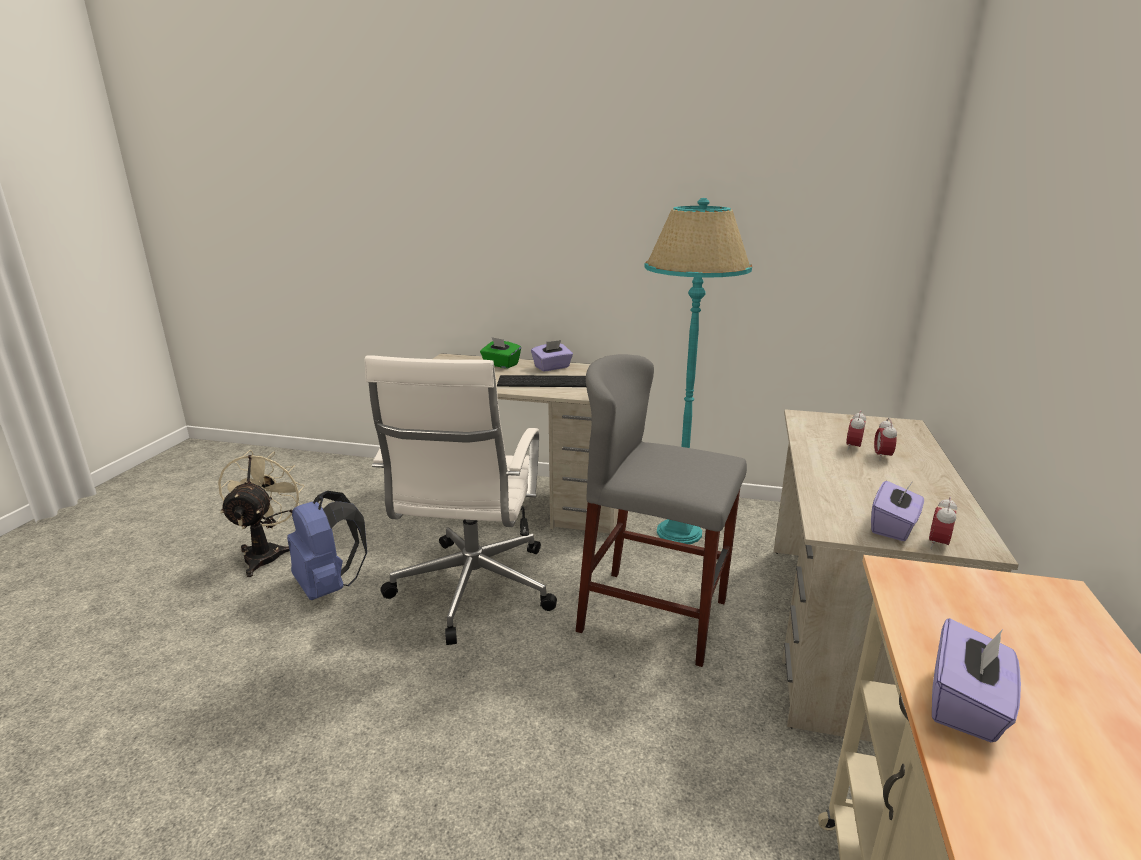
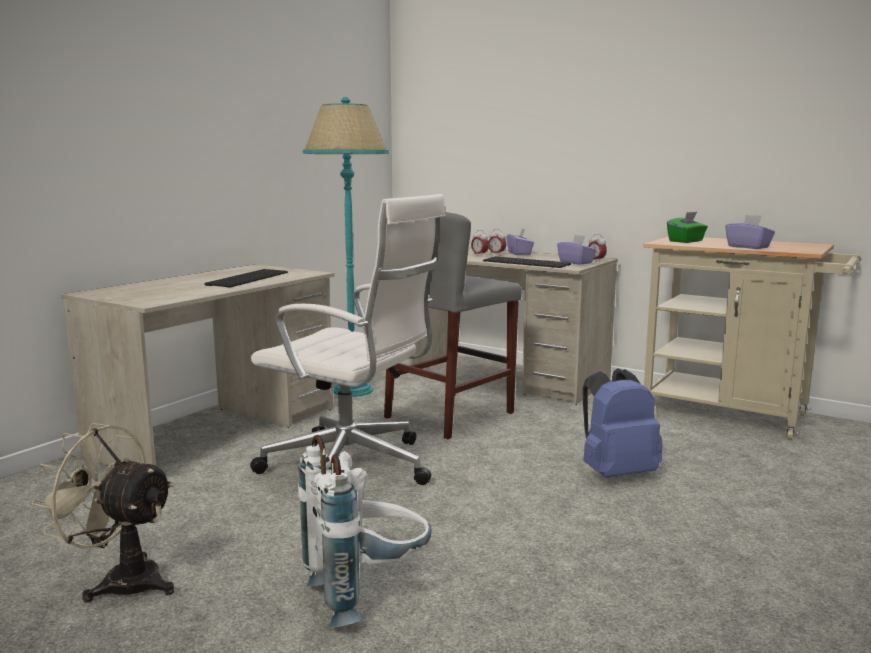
camera: 70 degrees left, 10 degrees down
blue backpack [287,491,367,600] -> blue backpack moved to [583,368,663,478]
green tissue box [480,337,521,368] -> green tissue box moved to [667,212,708,243]
purple tissue box [531,340,573,371] -> purple tissue box moved to [507,228,534,255]
none -> white backpack [298,435,432,627]
none -> keyboard [483,256,571,268]

